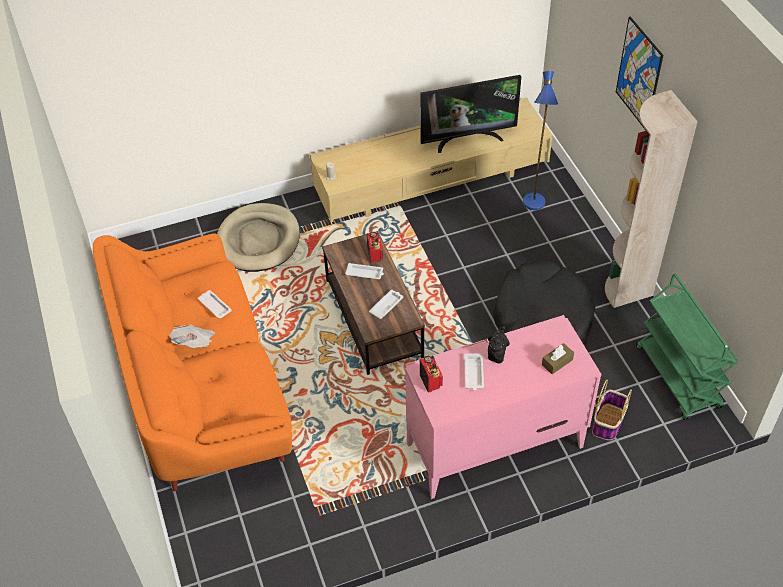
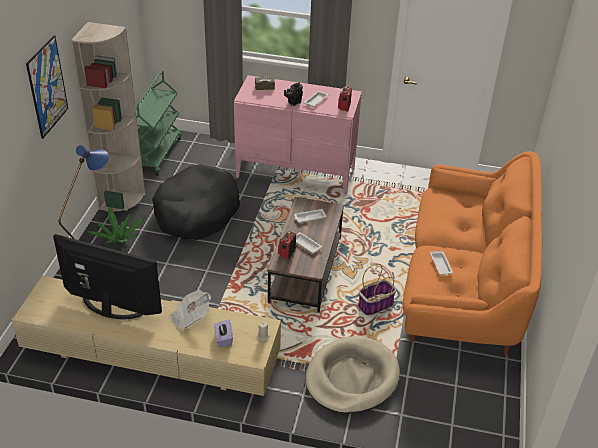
camera: 150 degrees left, 10 degrees down
newspaper [168,324,215,348] -> newspaper moved to [168,290,211,330]
basket [592,380,632,440] -> basket moved to [358,264,397,316]
none -> potted plant [87,207,146,243]
none -> purple tissue box [214,320,233,347]

